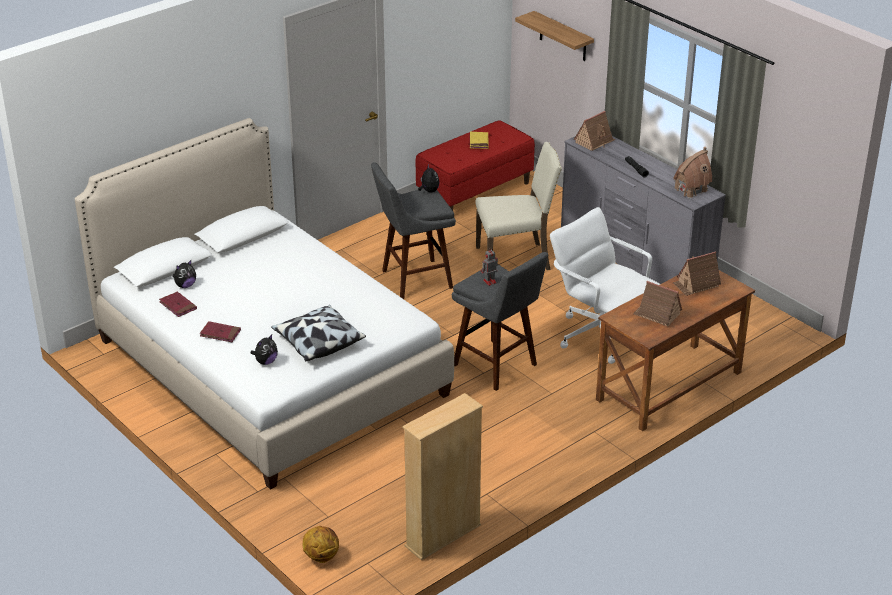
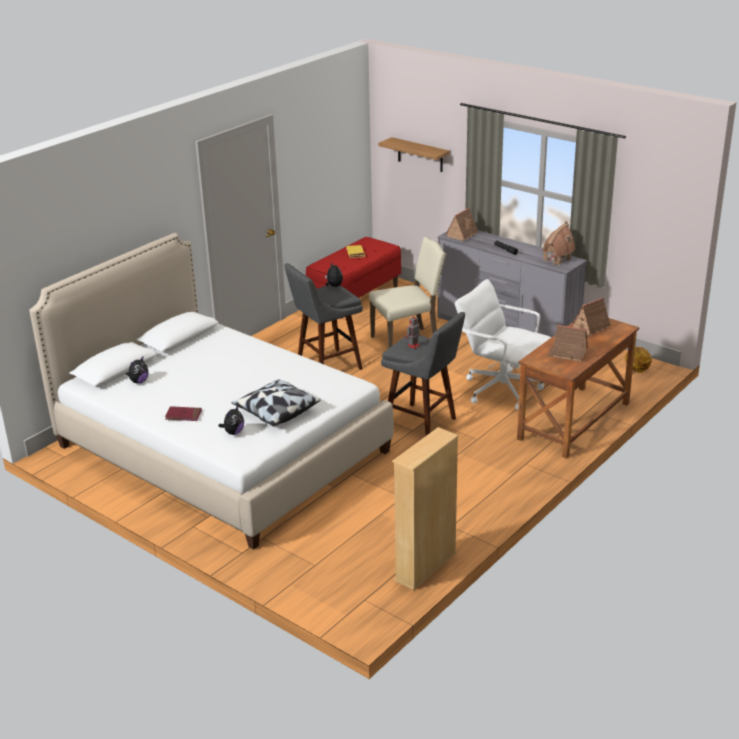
camera: 10 degrees left, 5 degrees down
red book [159,292,197,317] -> none
basketball [303,526,339,563] -> basketball moved to [625,347,652,373]

